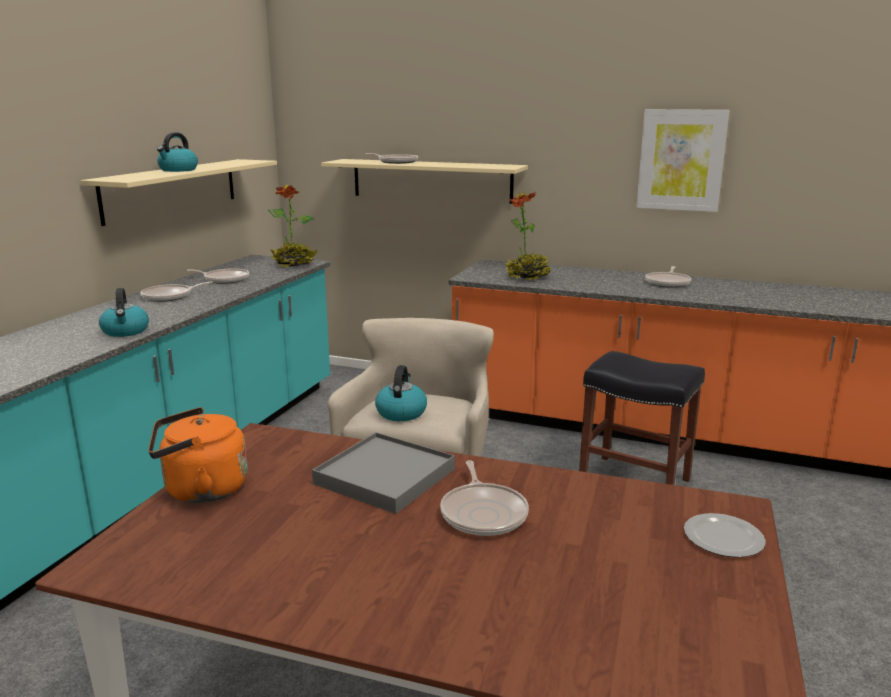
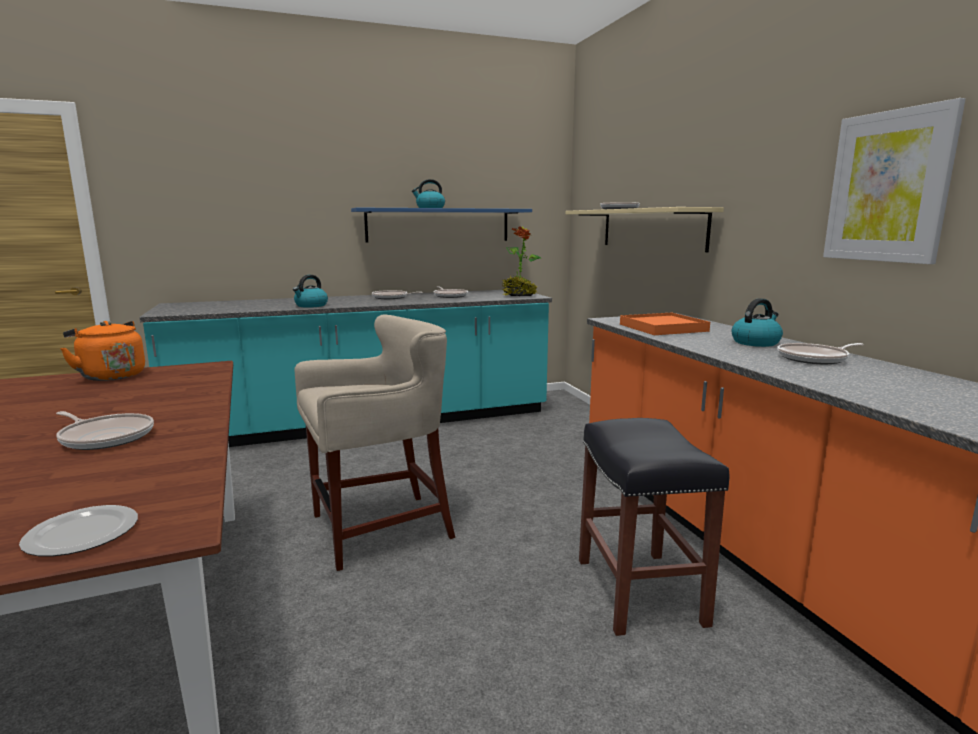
camera: 50 degrees right, 5 degrees down
beige shelf [80,159,277,226] -> blue shelf [351,207,532,242]
grey tray [312,432,455,514] -> none
kettle [375,365,427,421] -> kettle moved to [732,298,783,347]
frying pan [440,460,529,536] -> frying pan turned 105 degrees counterclockwise [56,411,154,450]
potted plant [505,192,552,280] -> orange tray [620,313,710,335]

